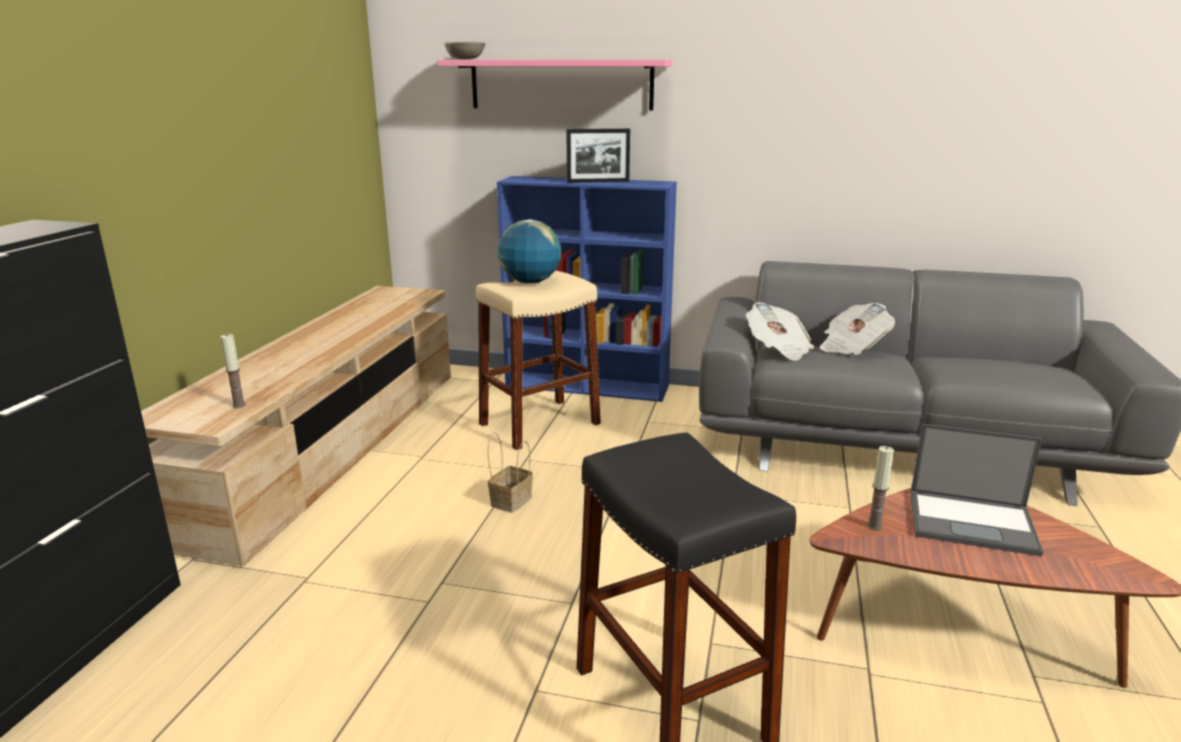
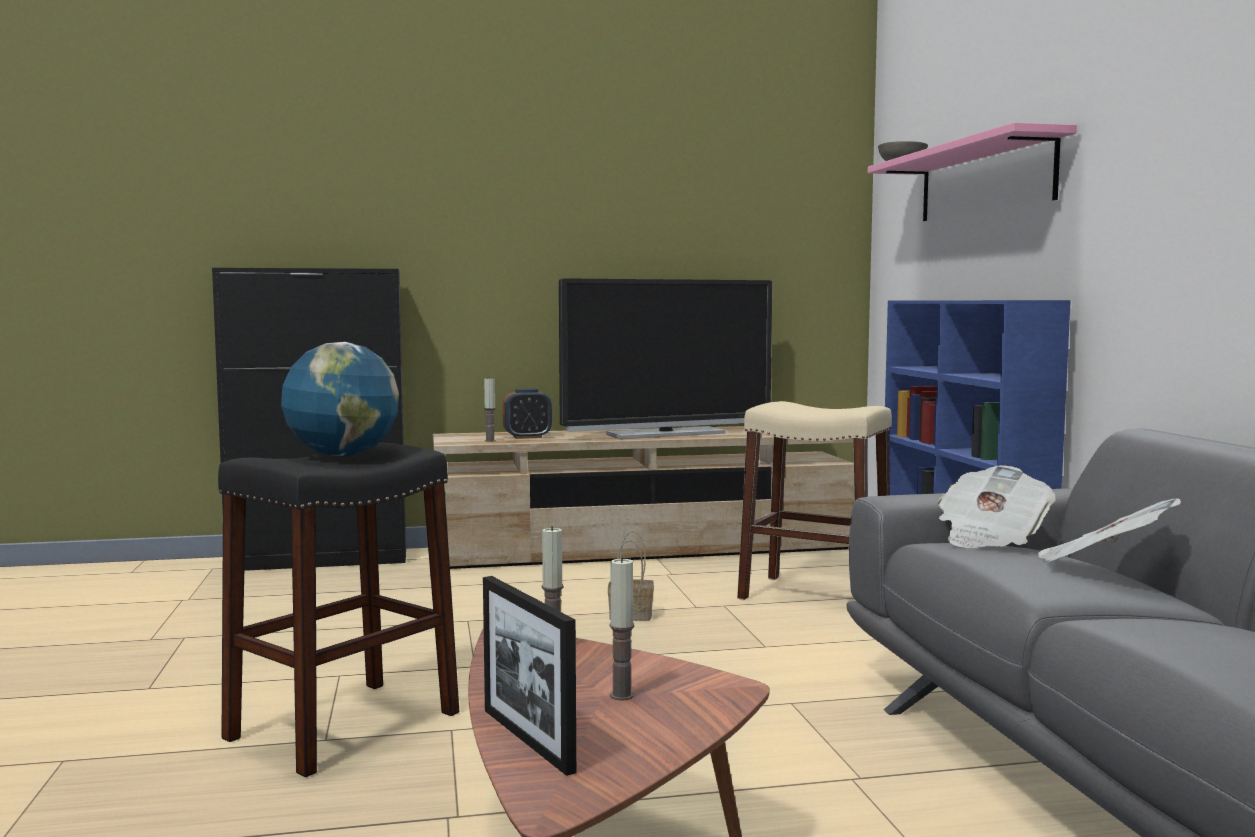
camera: 65 degrees right, 15 degrees down
globe [498,219,561,283] -> globe moved to [281,342,399,456]
picture frame [566,129,630,183] -> picture frame moved to [483,576,576,776]
laptop [910,424,1043,557] -> candle [609,557,634,701]
none -> alarm clock [502,388,552,439]
none -> television [559,278,773,439]

